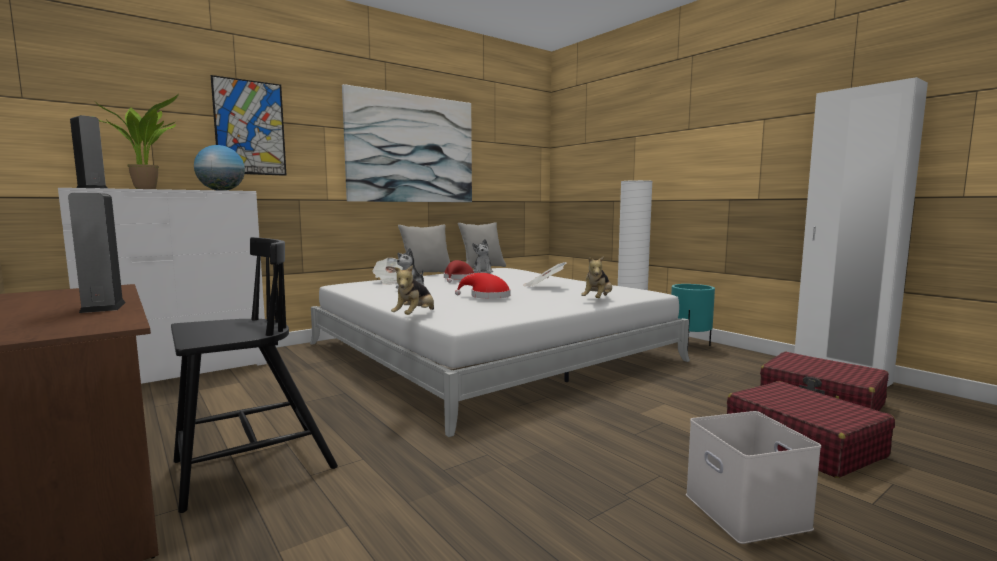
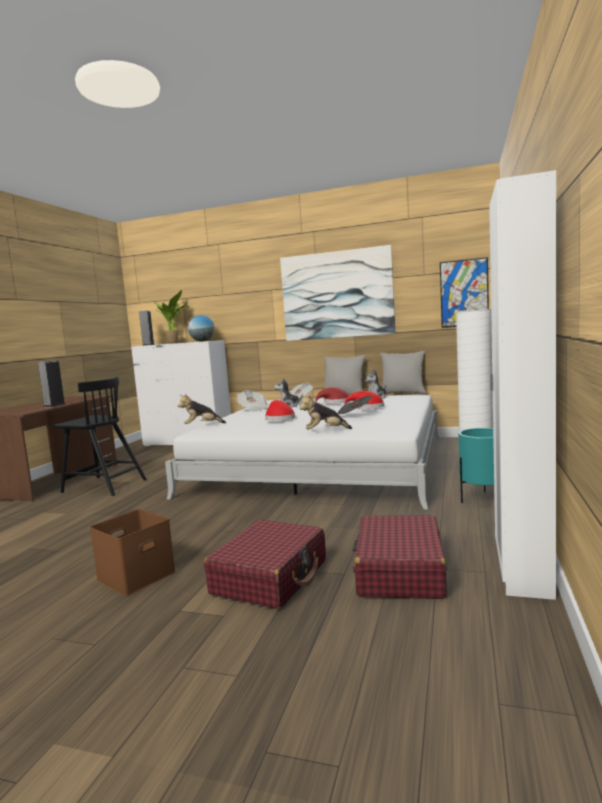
camera: 55 degrees right, 0 degrees up
picture [211,75,287,176] -> picture moved to [440,257,489,328]
white storage box [686,411,821,544] -> brown storage box [90,509,176,596]
none -> newspaper [237,390,268,412]
none -> red hat [342,391,384,409]

